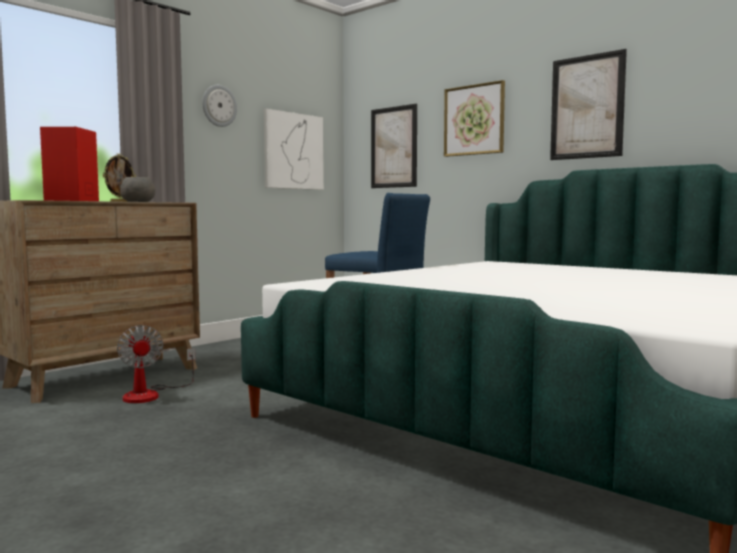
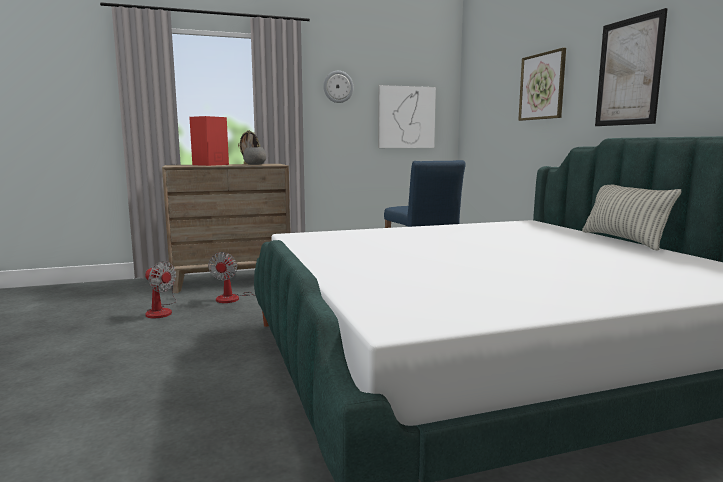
camera: 30 degrees right, 5 degrees up
picture [371,104,417,188] -> none
none -> fan [145,261,177,318]
none -> pillow [582,184,682,251]

